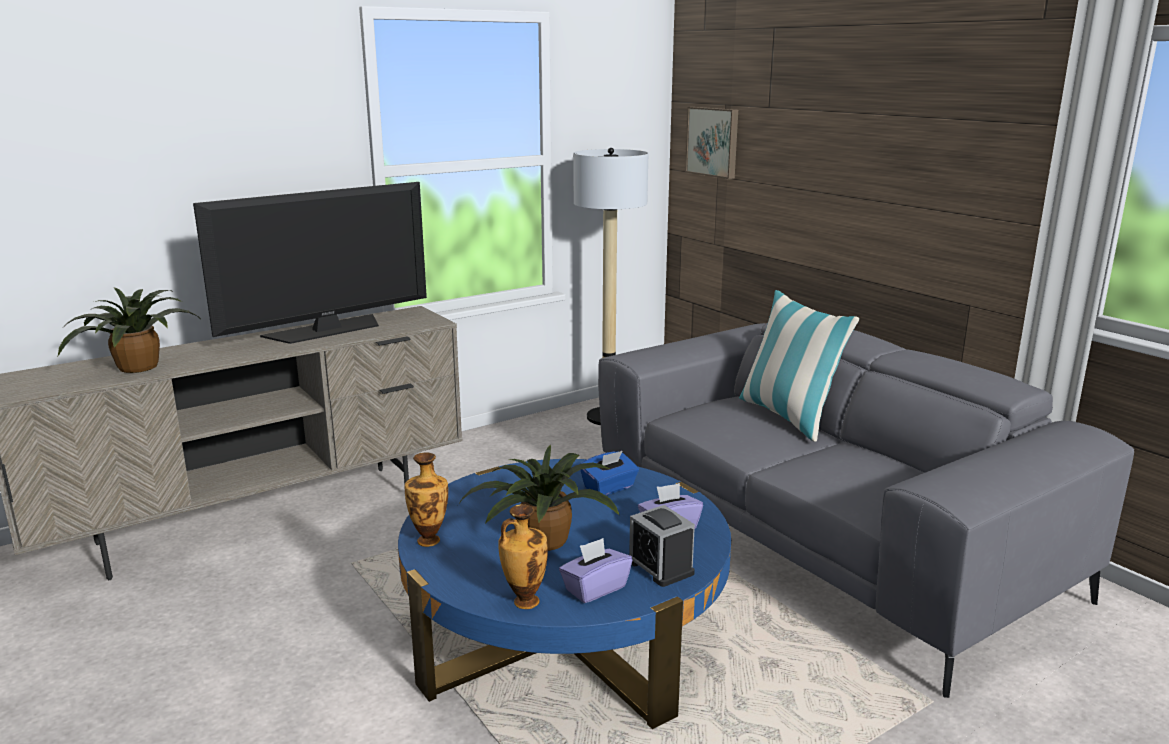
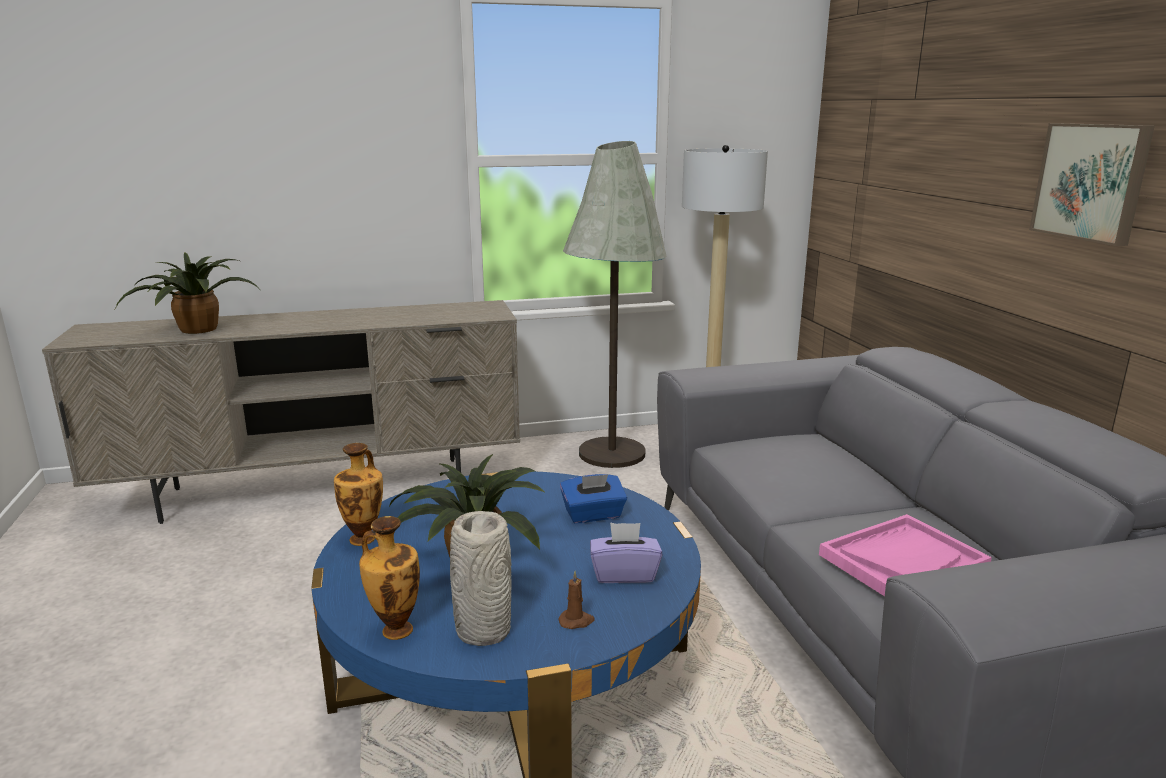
camera: 20 degrees right, 0 degrees up
television [193,182,427,344] -> none
purple tissue box [559,538,632,603] -> grey vase [450,511,511,646]
alarm clock [629,505,695,587] -> brown candle [558,571,595,629]
picture [685,107,738,179] -> picture moved to [1029,123,1155,246]
pillow [739,290,859,442] -> none
none -> grey floor lamp [563,141,667,468]
none -> pink tray [819,514,992,596]

